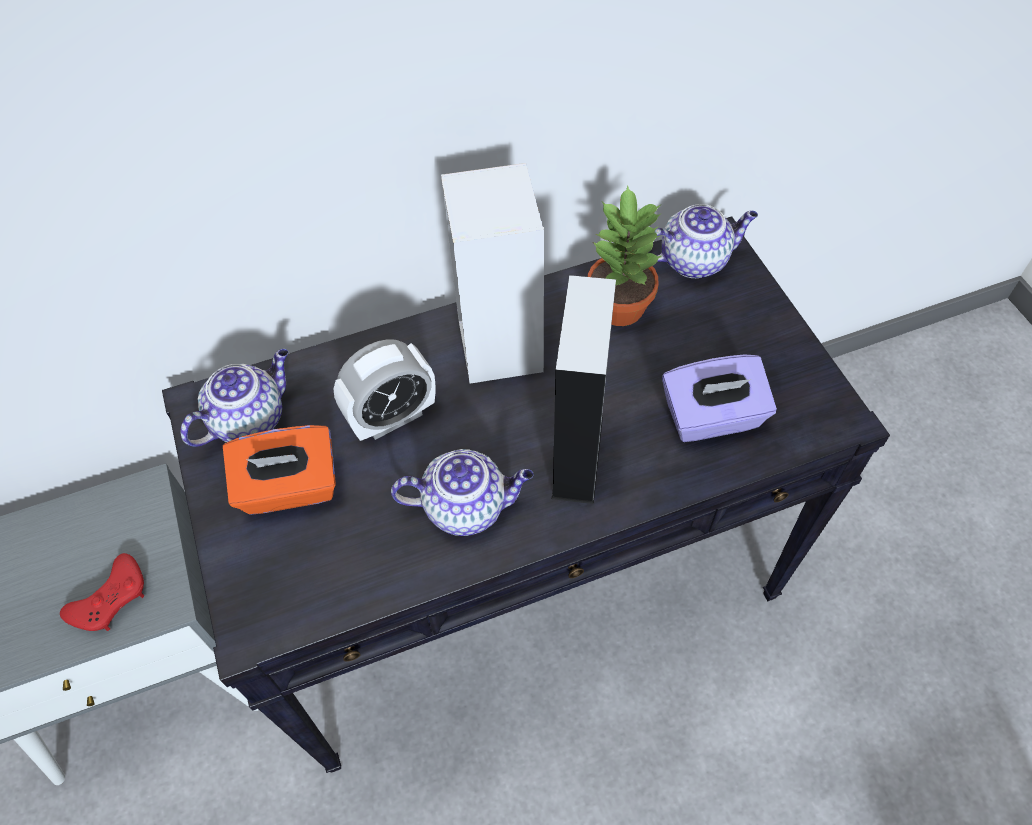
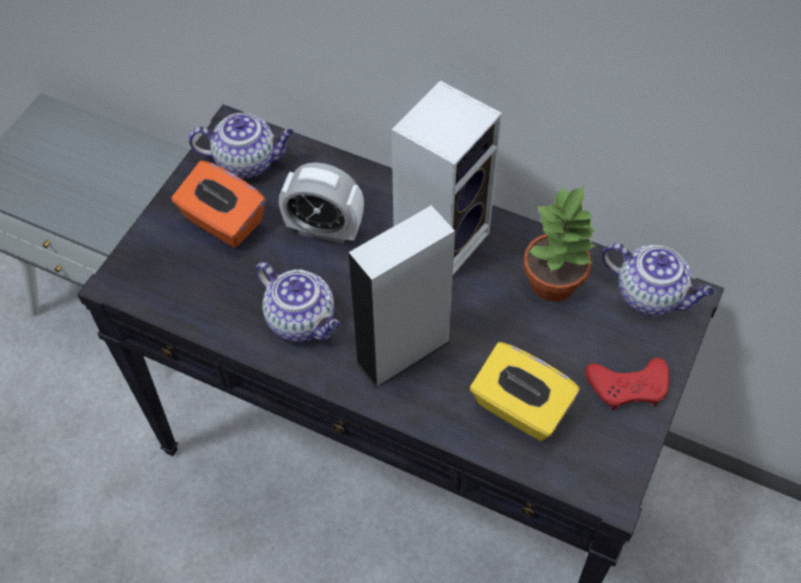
camera: 45 degrees right, 0 degrees up
red game controller [60,553,144,631] -> red game controller moved to [585,358,670,411]
purple tissue box [662,354,777,442] -> yellow tissue box [470,342,580,441]

